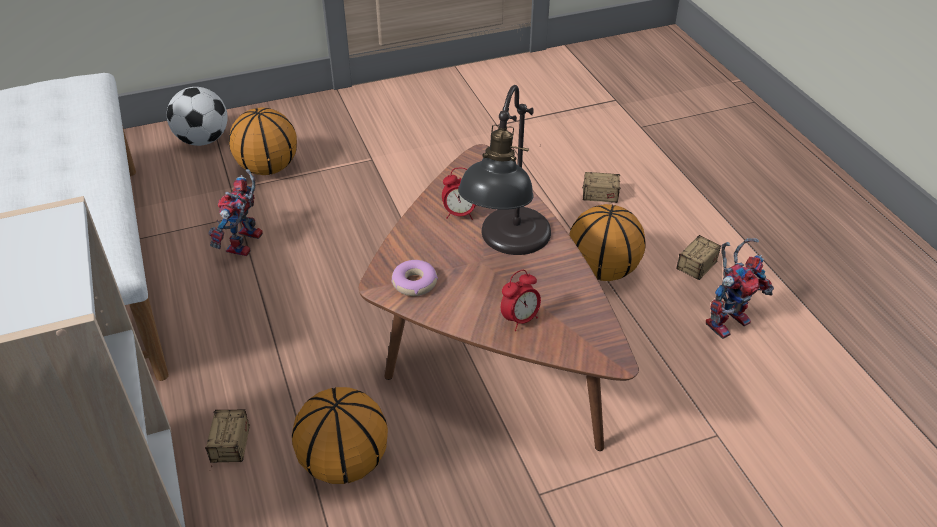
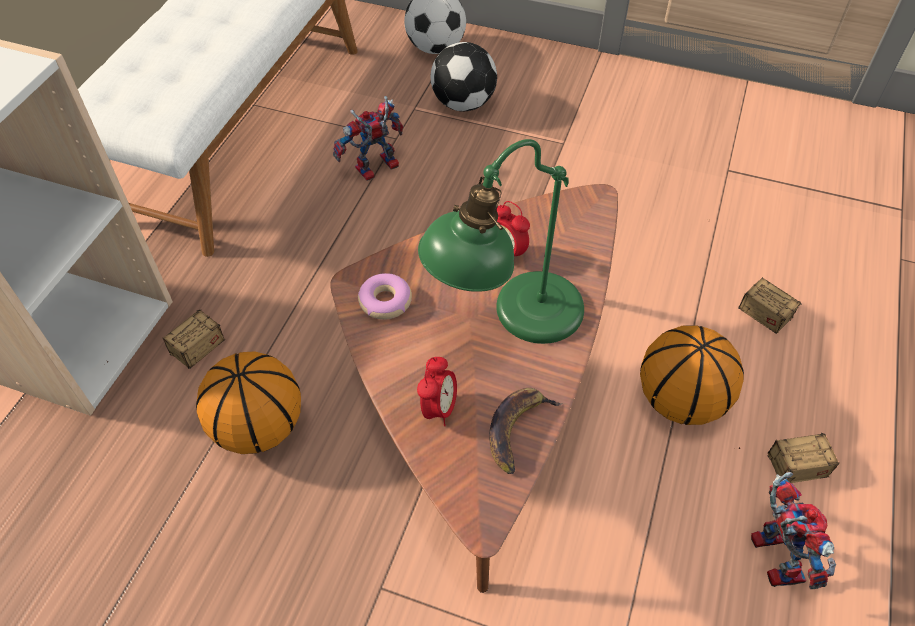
camera: 40 degrees right, 10 degrees up
basketball [229,107,297,175] -> football [431,42,497,112]
grey table lamp [458,85,551,255] -> green table lamp [418,139,584,344]
alarm clock [501,270,541,331] -> alarm clock turned 75 degrees counterclockwise [417,357,457,426]
toy robot [706,238,774,339] -> toy robot turned 105 degrees counterclockwise [751,472,836,589]
none -> banana [489,388,563,474]

